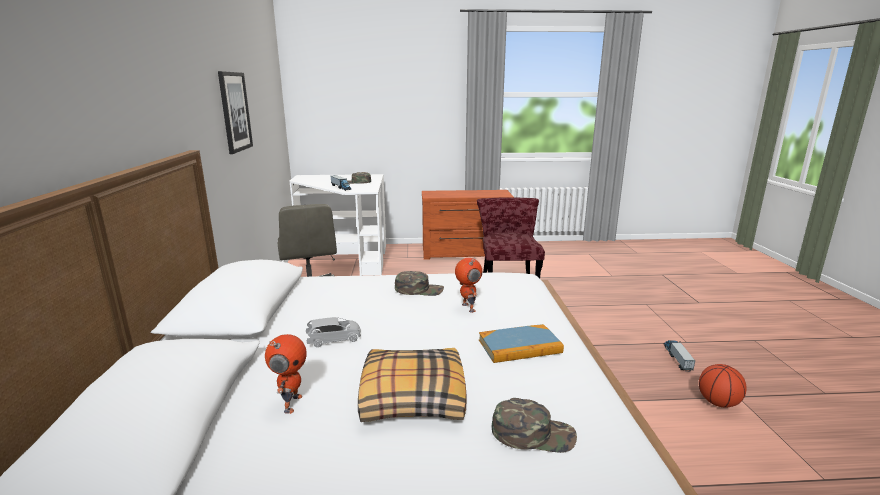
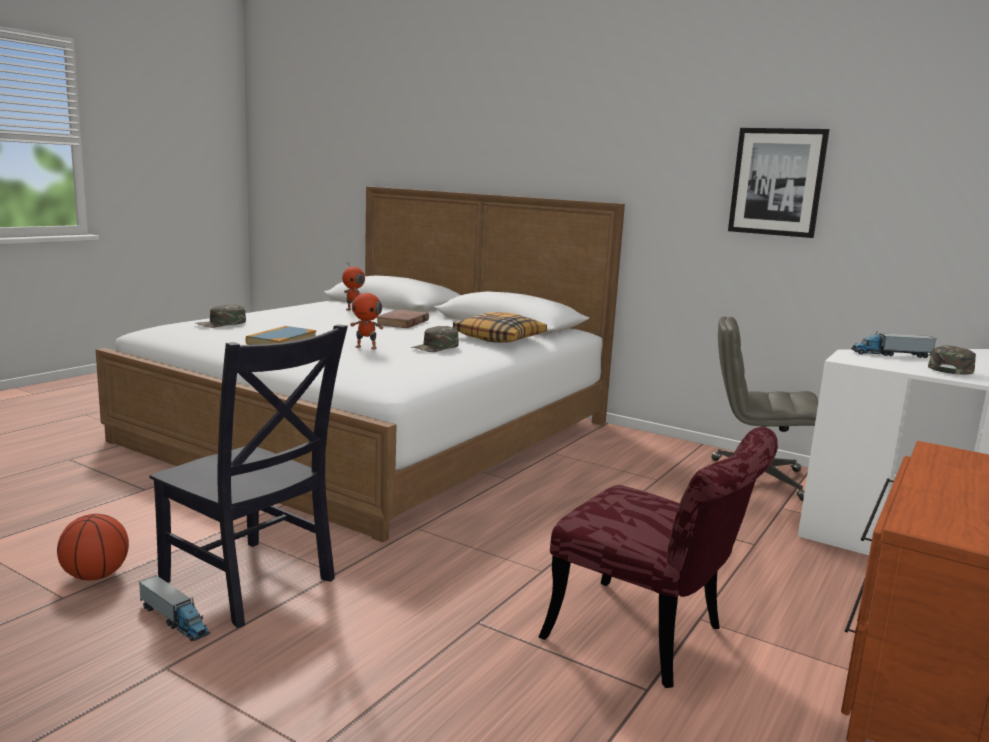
camera: 125 degrees right, 5 degrees down
grey toy car [306,317,361,347] -> brown book [376,309,429,328]
pillow [358,348,467,422] -> pillow moved to [453,312,547,343]
none -> black chair [149,324,348,628]

